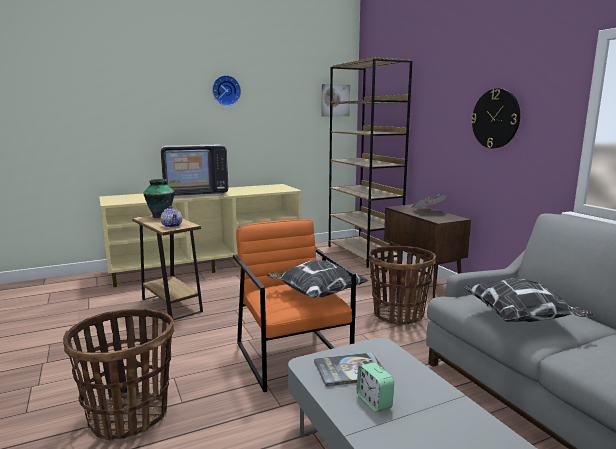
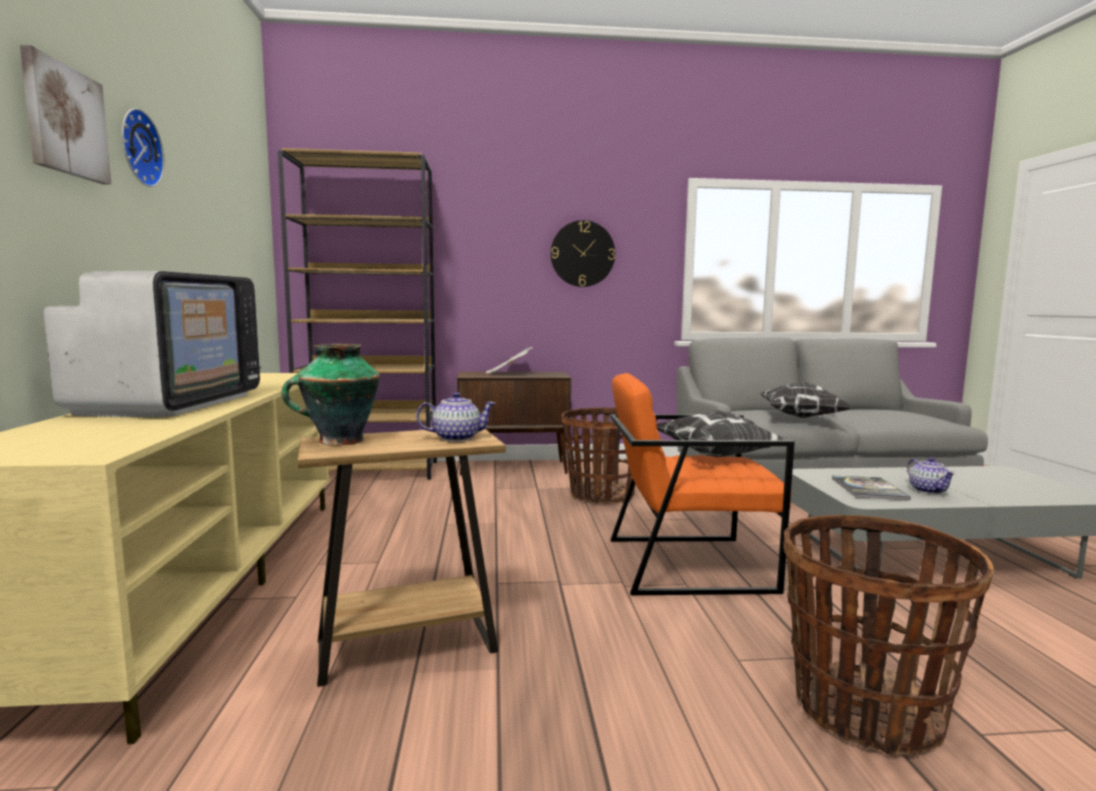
camera: 70 degrees left, 5 degrees down
picture [322,84,350,116] -> picture moved to [20,45,112,185]
alarm clock [357,362,394,412] -> teapot [907,457,956,494]

